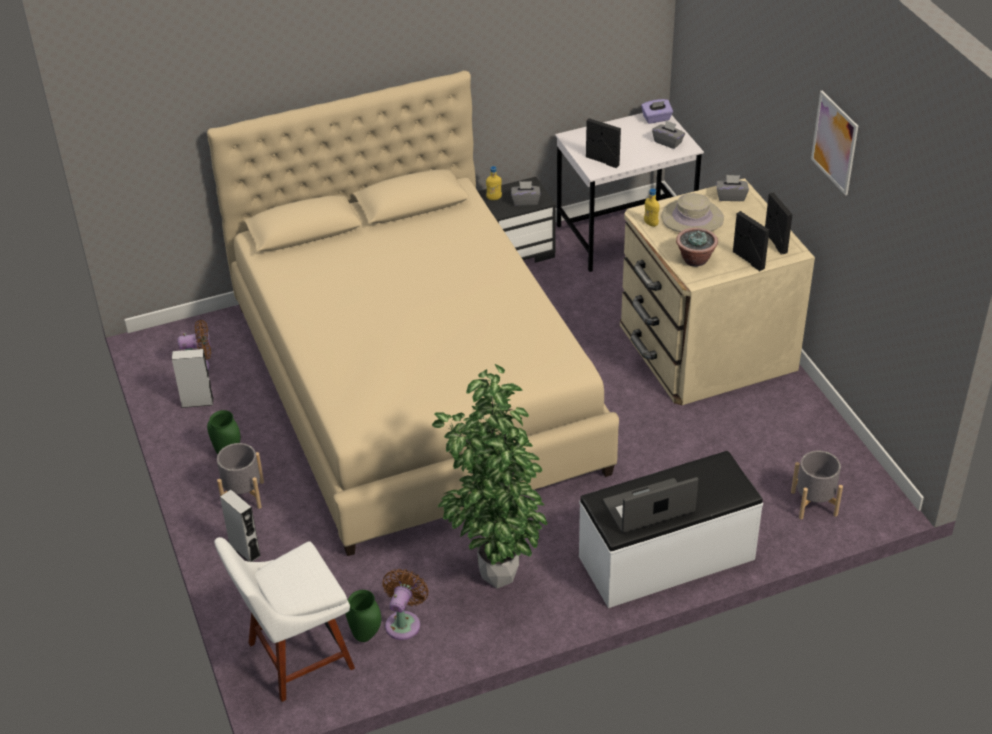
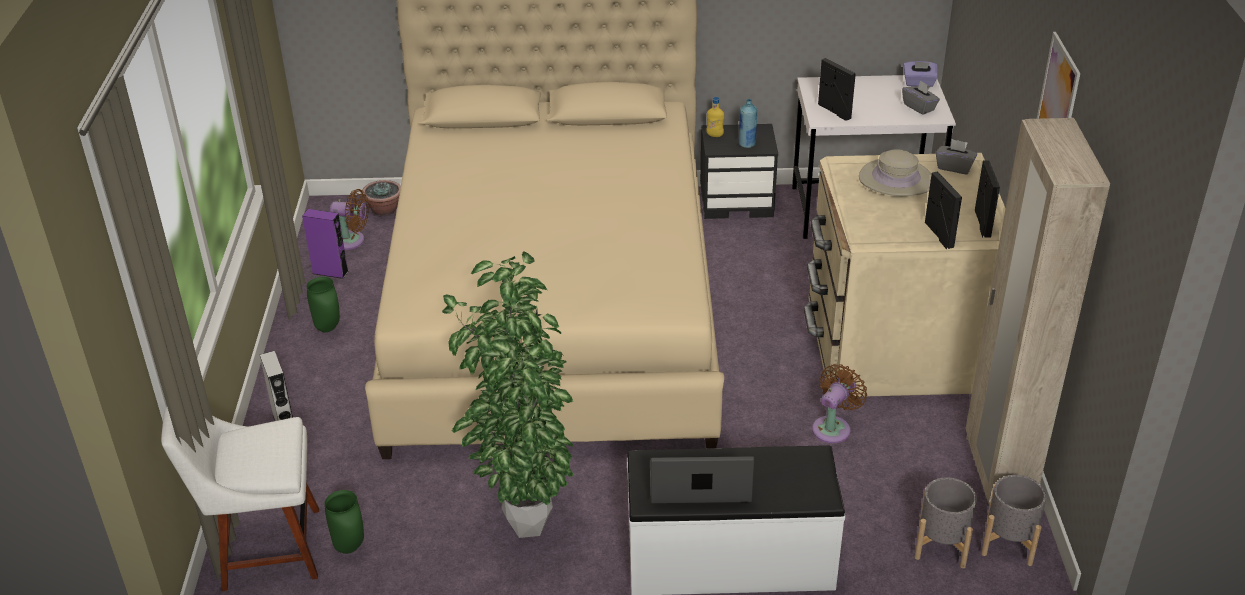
camera: 20 degrees right, 5 degrees down
grey speaker [172,349,213,408] -> purple speaker [302,209,349,279]
grey planter [217,443,264,509] -> grey planter moved to [981,475,1047,566]
brown fan [382,569,429,640] -> brown fan moved to [812,364,867,443]
grey tissue box [511,181,541,206] -> blue bottle [739,99,757,148]
yellow bottle [644,188,660,227] -> none
potted plant [676,228,718,267] -> potted plant moved to [362,180,401,217]
none -> beige wardrobe [965,118,1110,507]

